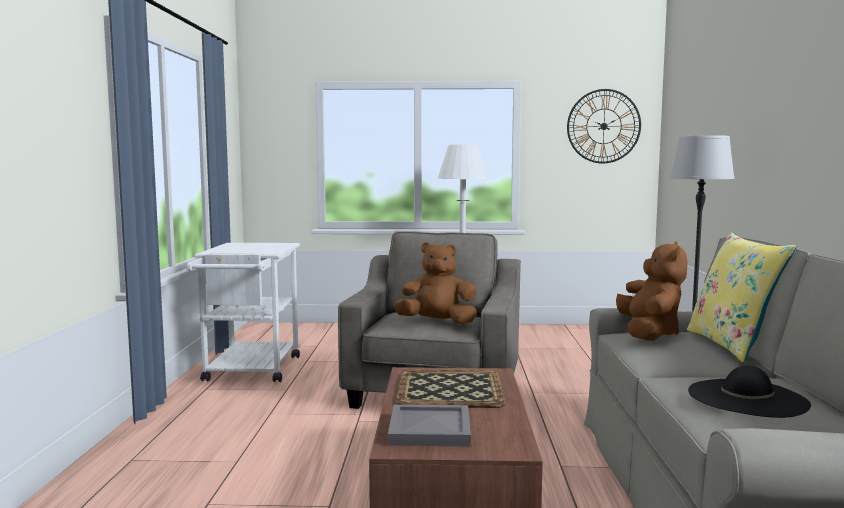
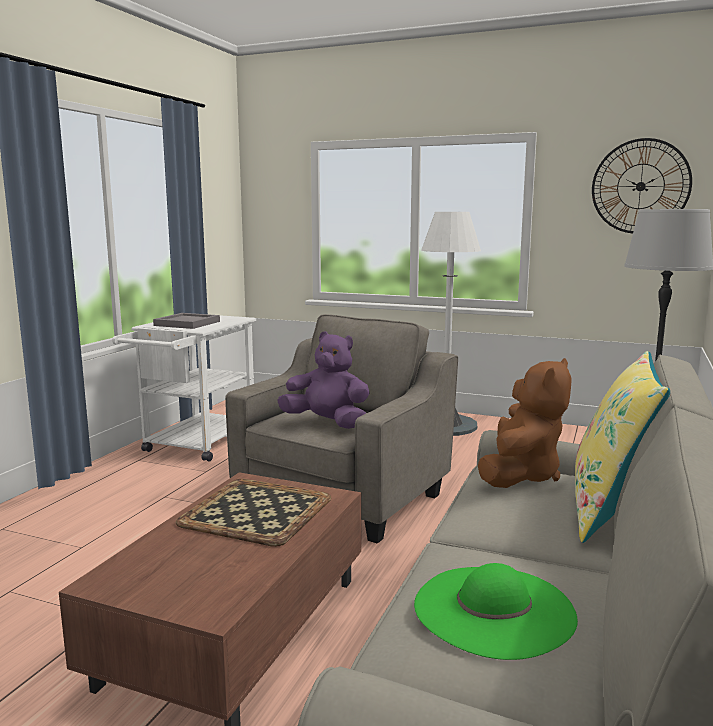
camera: 20 degrees right, 5 degrees up
grey tray [388,404,471,447] -> grey tray moved to [153,313,220,329]
brown plush toy [394,242,477,324] -> purple plush toy [277,331,370,429]
black hat [688,365,811,418] -> green hat [414,563,578,660]

